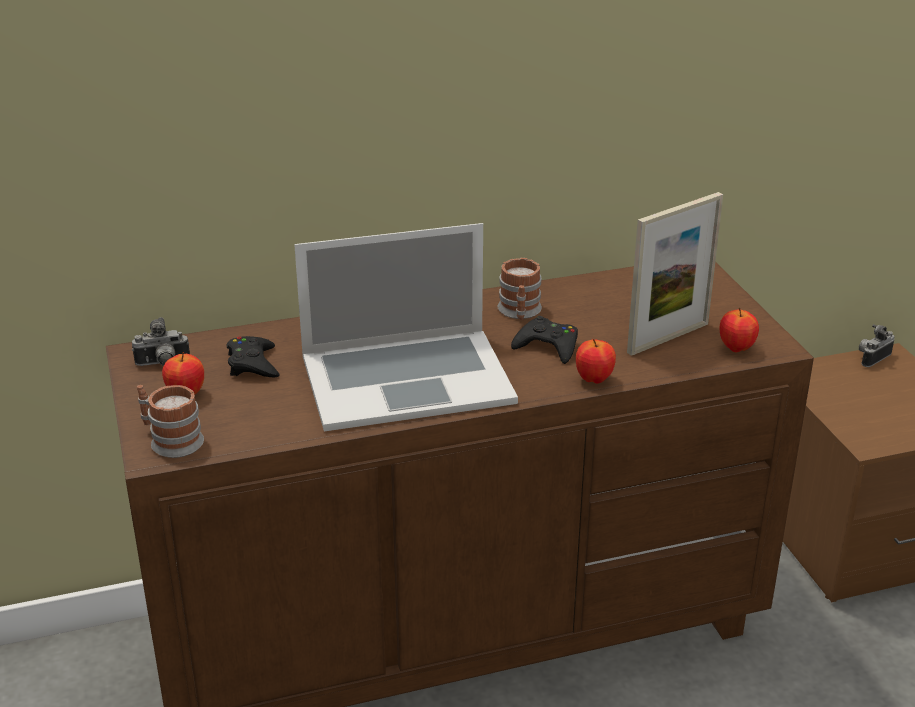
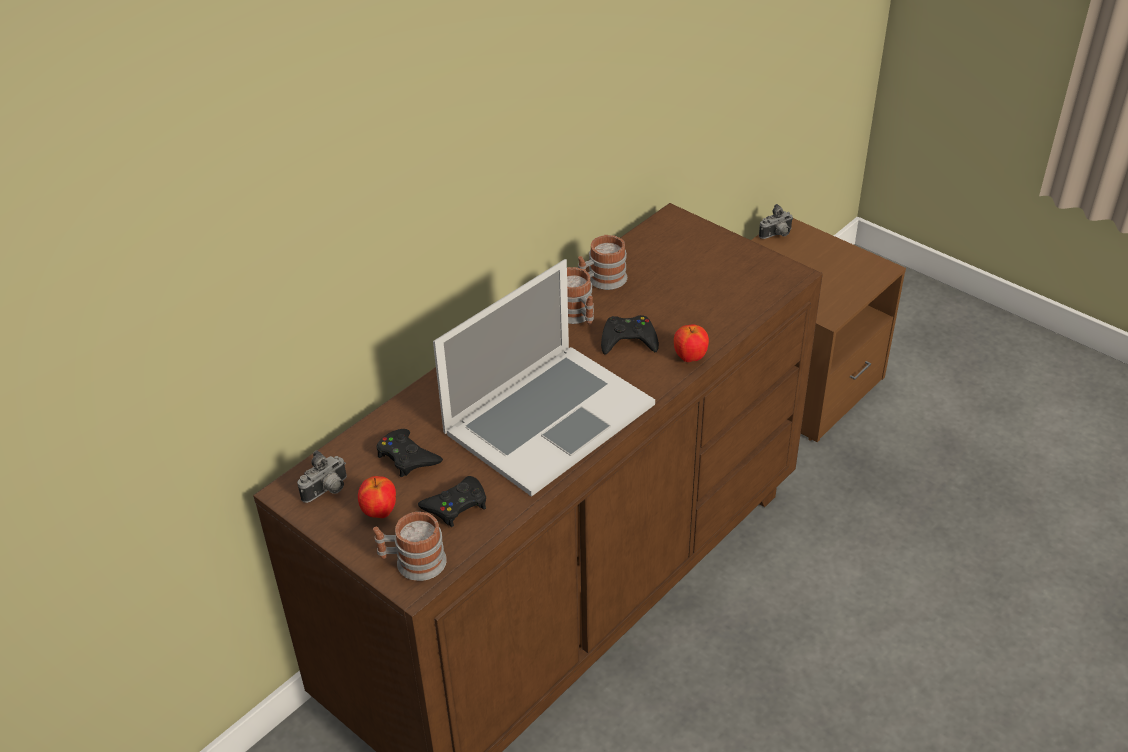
camera: 30 degrees left, 10 degrees up
picture frame [627,192,723,356] -> none
apple [720,308,759,352] -> none
camera [859,324,895,367] -> camera turned 135 degrees counterclockwise [759,204,793,239]
none -> black game controller [418,476,486,527]
none -> mug [578,235,627,290]

